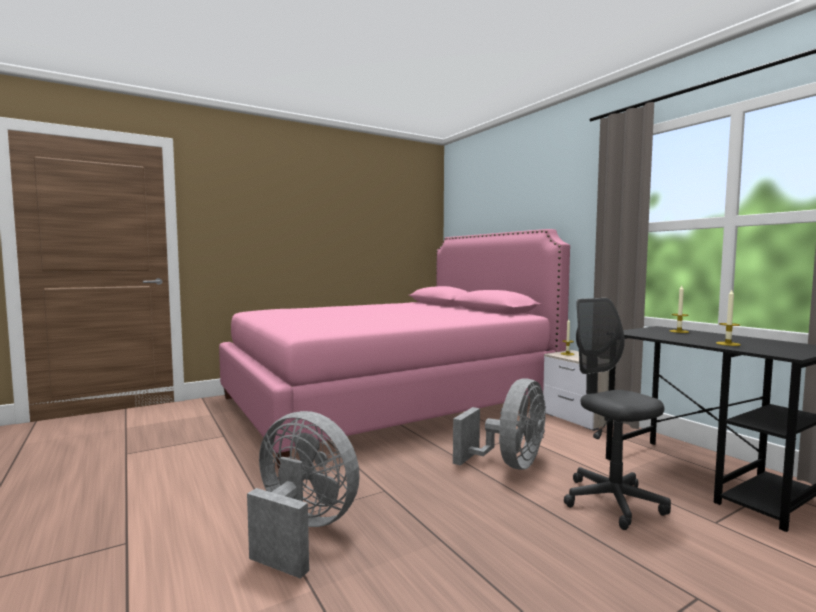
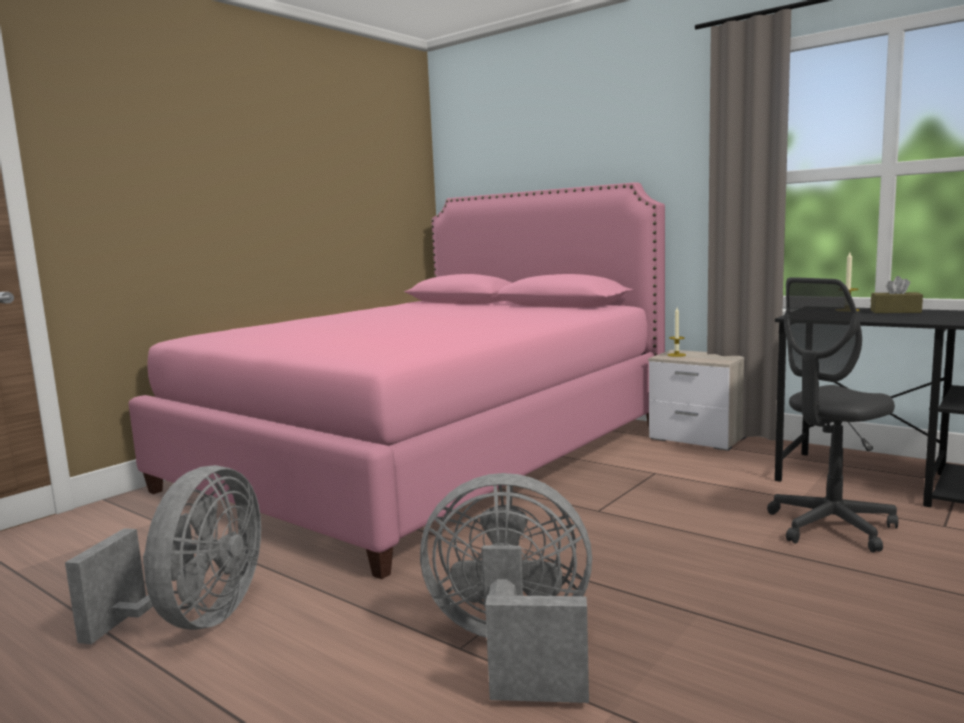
camera: 20 degrees left, 5 degrees up
grey fan [453,378,546,470] -> grey fan moved to [65,465,261,644]
grey office chair [564,298,671,530] -> grey office chair turned 75 degrees counterclockwise [767,277,898,553]
candle [716,290,741,346] -> none
none -> brown tissue box [871,276,923,313]

